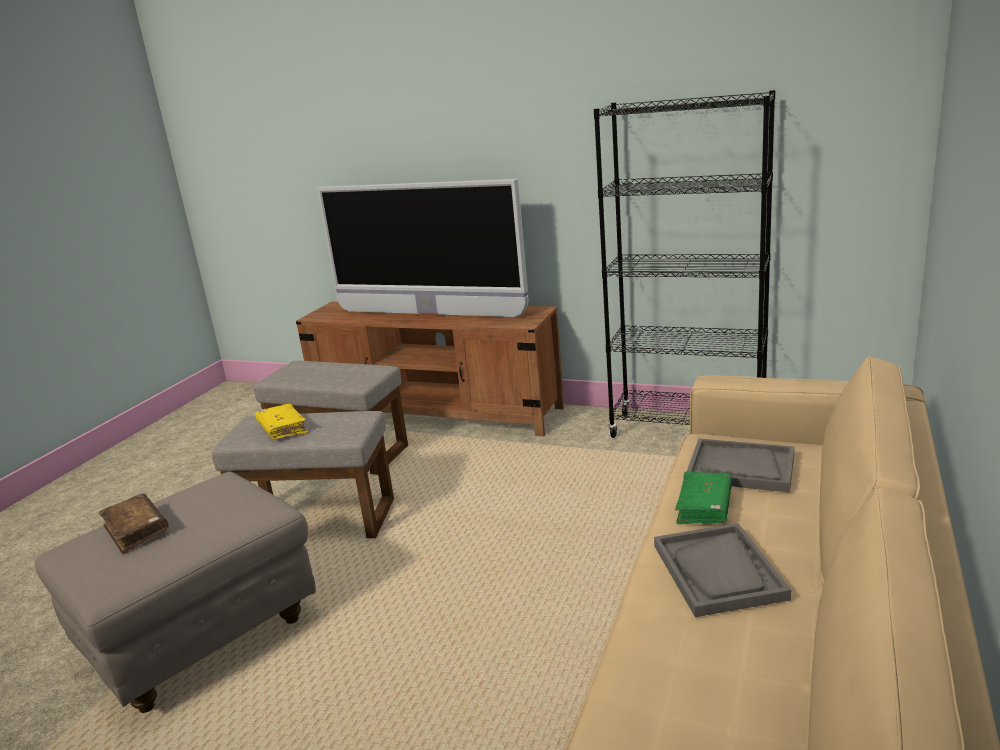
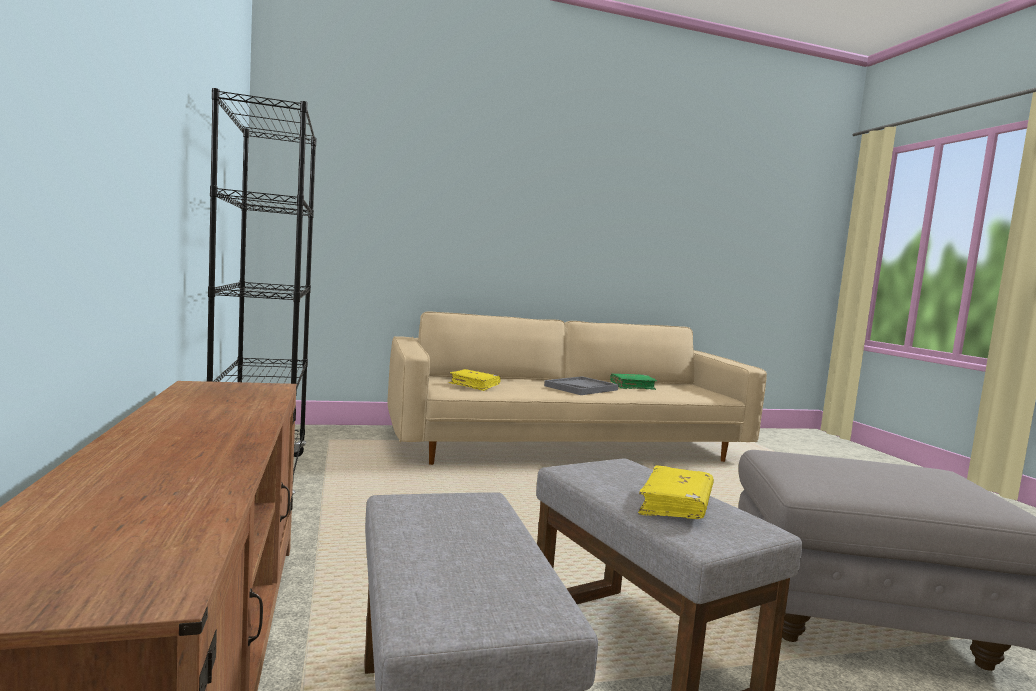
camera: 130 degrees left, 15 degrees down
brown book [98,494,168,554] -> none
television [317,179,528,317] -> none
green book [675,472,733,524] -> green book moved to [610,374,657,390]
grey tray [687,439,795,492] -> yellow book [449,369,501,391]

